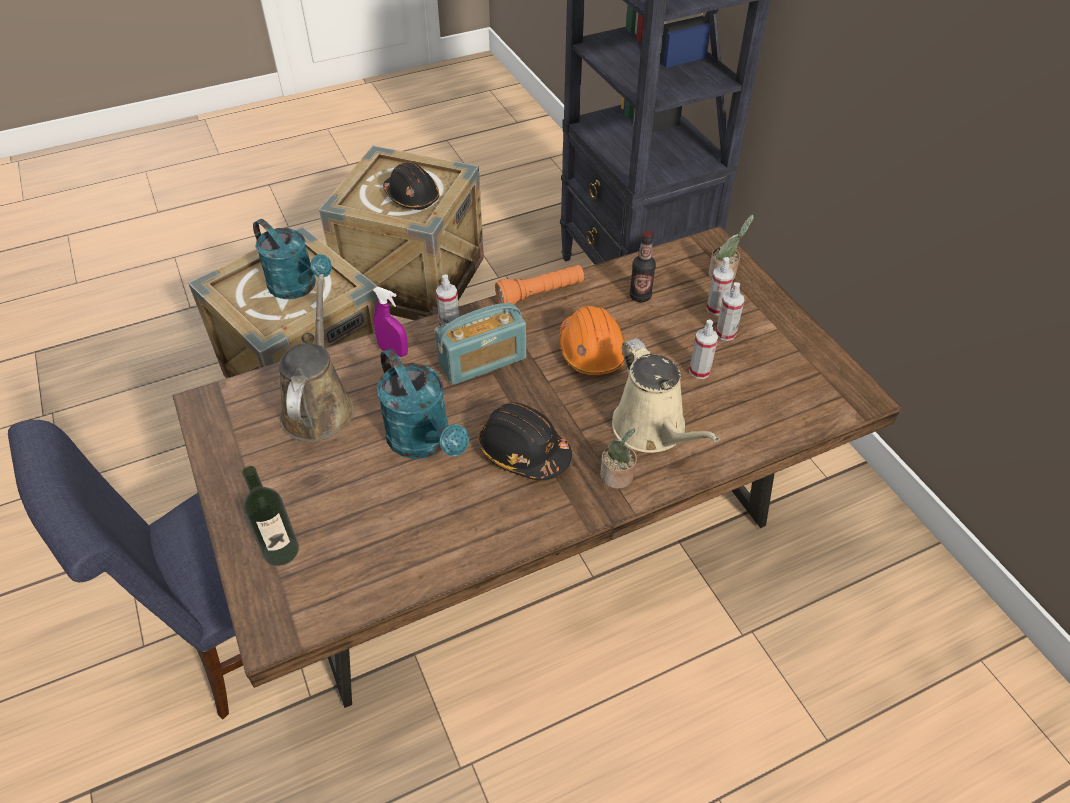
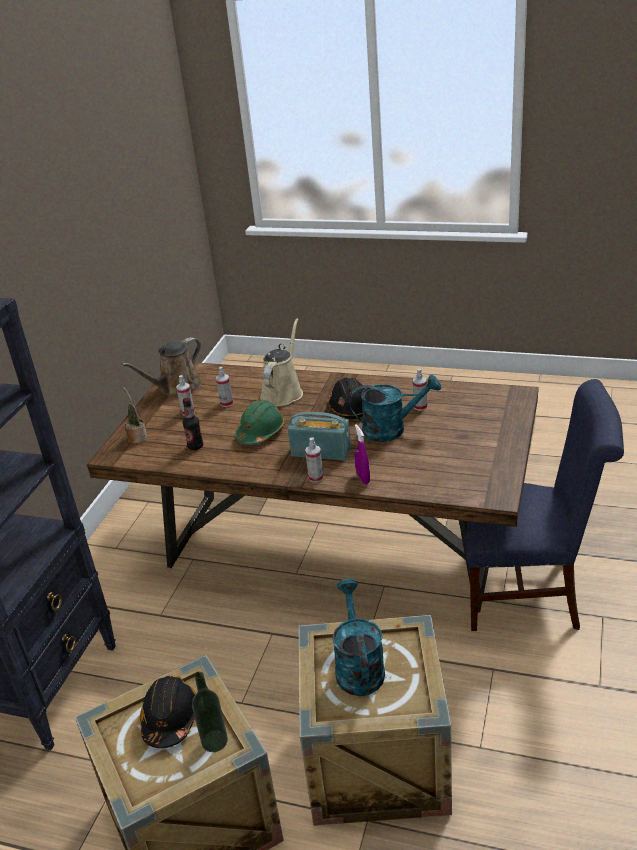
camera: 135 degrees left, 15 degrees down
bottle [242,466,299,566] -> bottle moved to [192,672,228,752]
brown watering can [279,274,354,442] -> brown watering can moved to [121,337,202,397]
turquoise watering can [377,348,469,459] -> turquoise watering can turned 75 degrees clockwise [349,374,441,442]
orange flashlight [495,265,584,305] -> none
orange hard hat [559,306,625,375] -> green hard hat [234,400,285,445]
potted plant [600,428,637,489] -> none
spray bottle [706,257,734,315] -> spray bottle moved to [413,369,427,411]

